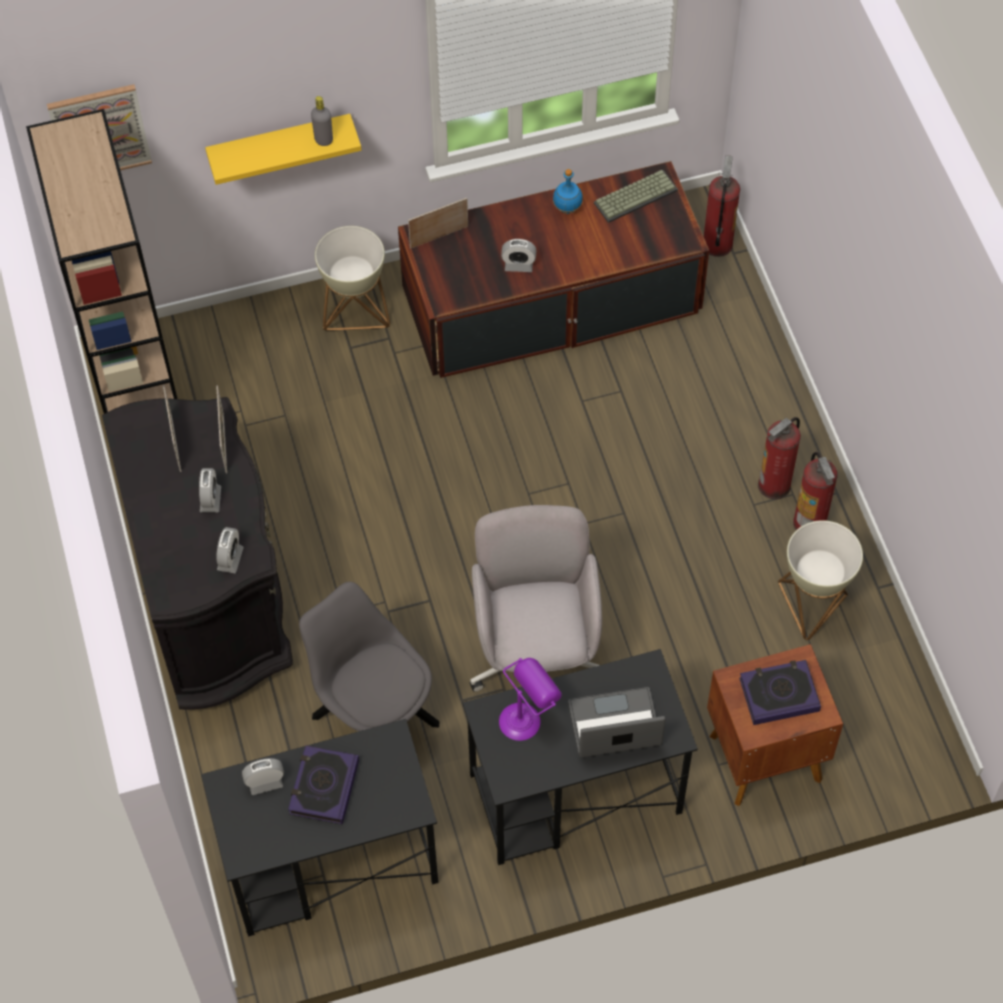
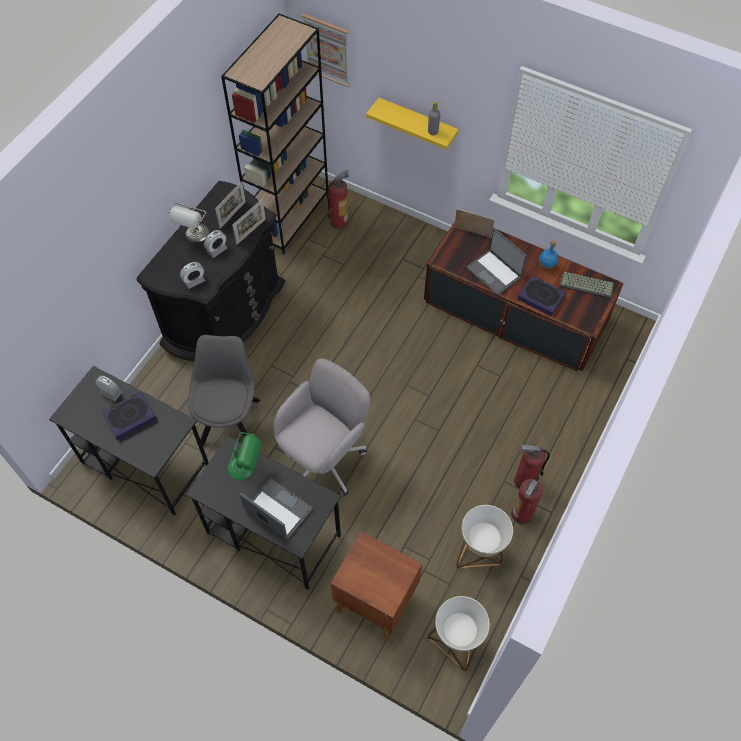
camera: 45 degrees right, 0 degrees up
planter [315,226,390,330] -> planter moved to [428,596,490,671]
purple table lamp [499,658,562,741] -> green table lamp [227,432,262,480]
alarm clock [501,239,537,272] -> laptop [466,228,527,295]
fire extinguisher [704,155,740,257] -> fire extinguisher moved to [327,170,349,229]
book [739,660,821,725] -> book moved to [518,275,566,316]
none -> white table lamp [169,202,209,242]

